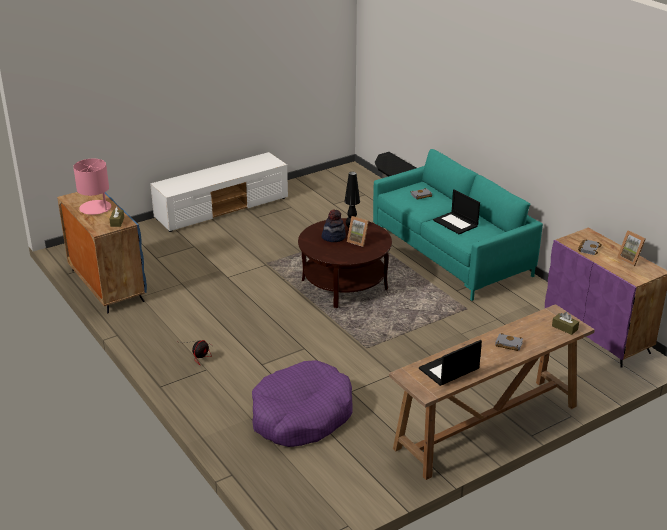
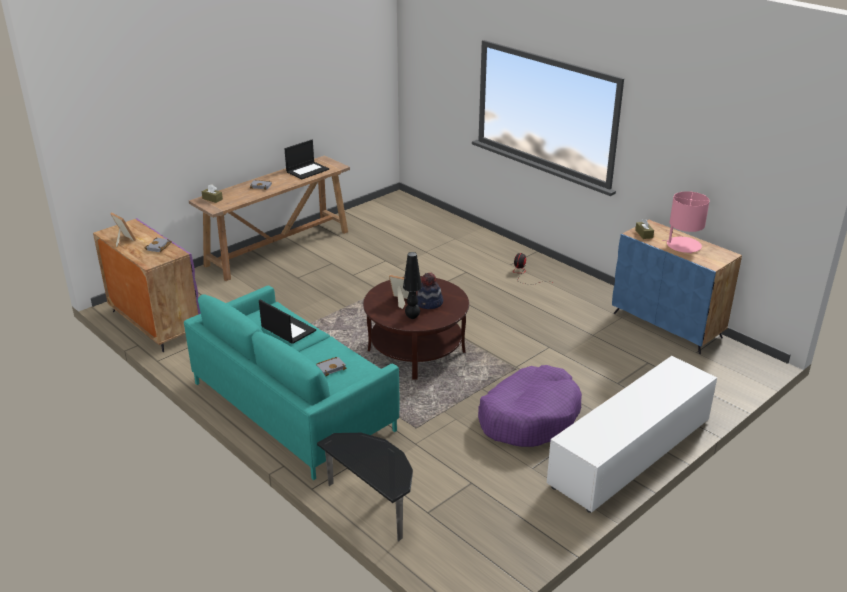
camera: 170 degrees right, 0 degrees up
purple dog bed [252,360,353,447] -> purple dog bed moved to [478,365,582,447]

